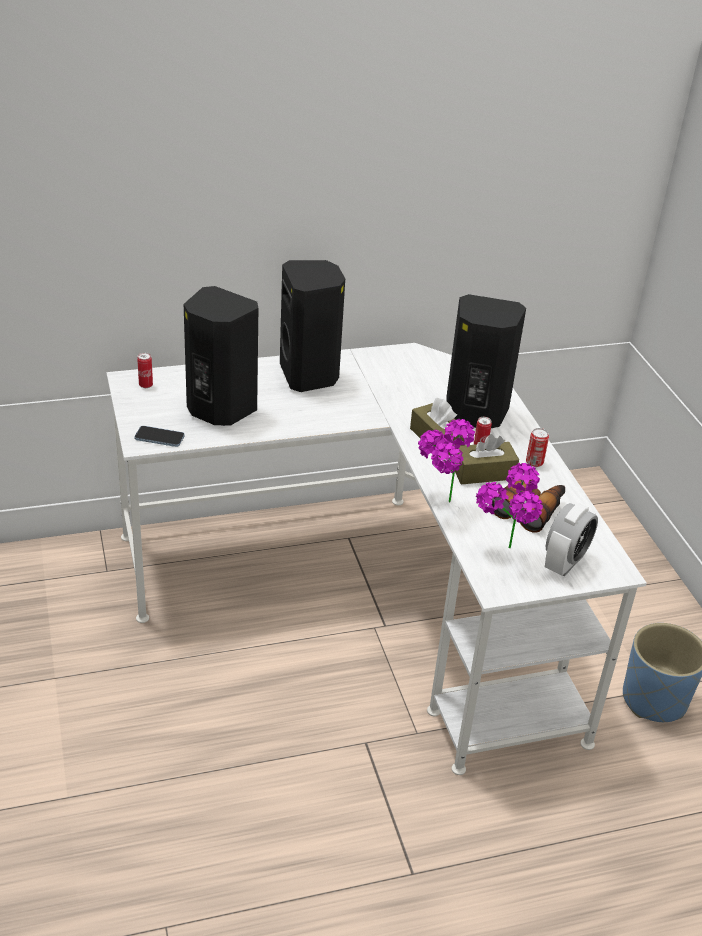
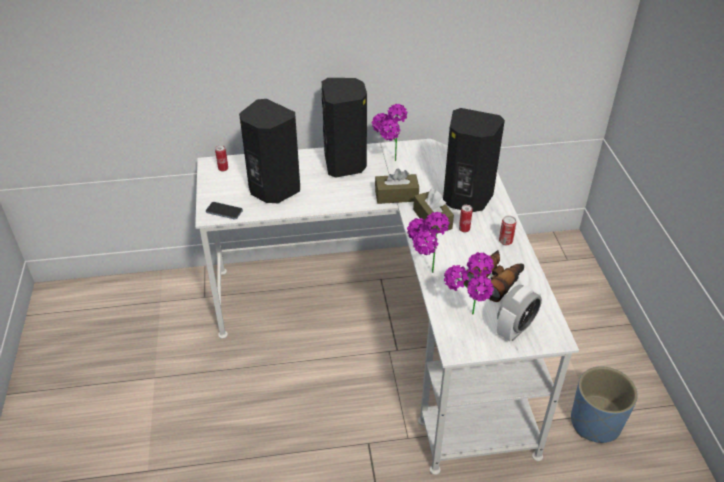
camera: 10 degrees right, 5 degrees up
brown tissue box [455,434,519,484] -> brown tissue box moved to [375,169,419,204]
none -> potted plant [372,104,407,161]

